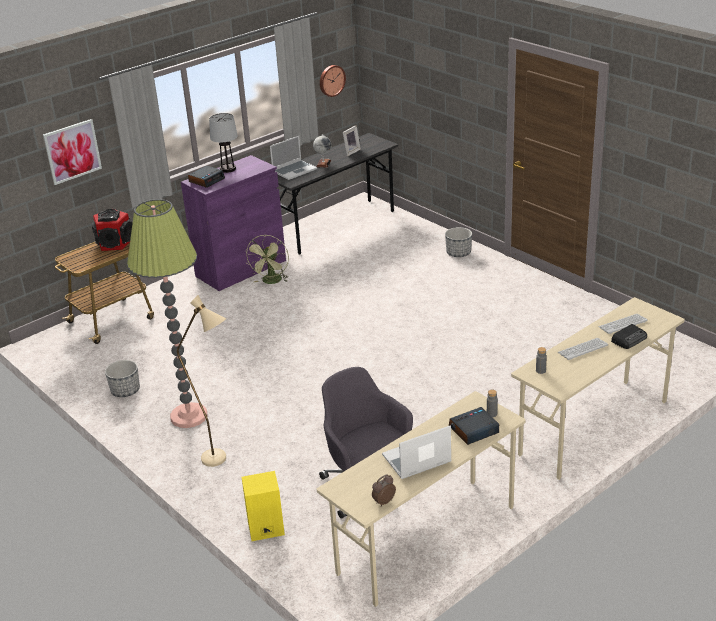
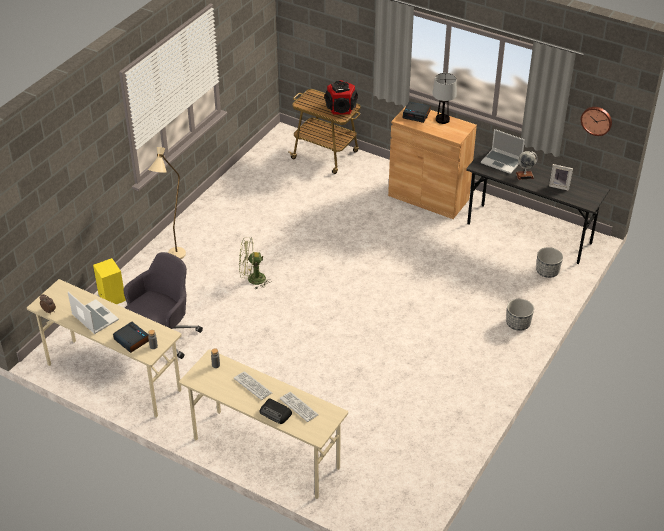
camera: 70 degrees right, 10 degrees up
picture [43,119,102,185] -> none
planter [105,360,140,397] -> planter moved to [536,247,563,278]
floor lamp [127,199,208,428] -> none
purple cabinet [181,155,286,291] -> brown cabinet [388,105,477,219]
green fan [245,235,289,284] -> green fan moved to [239,238,272,289]

